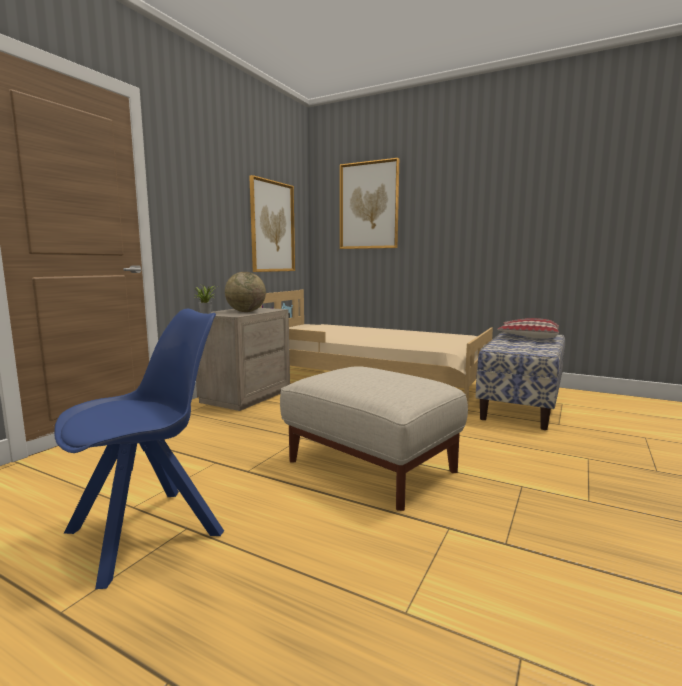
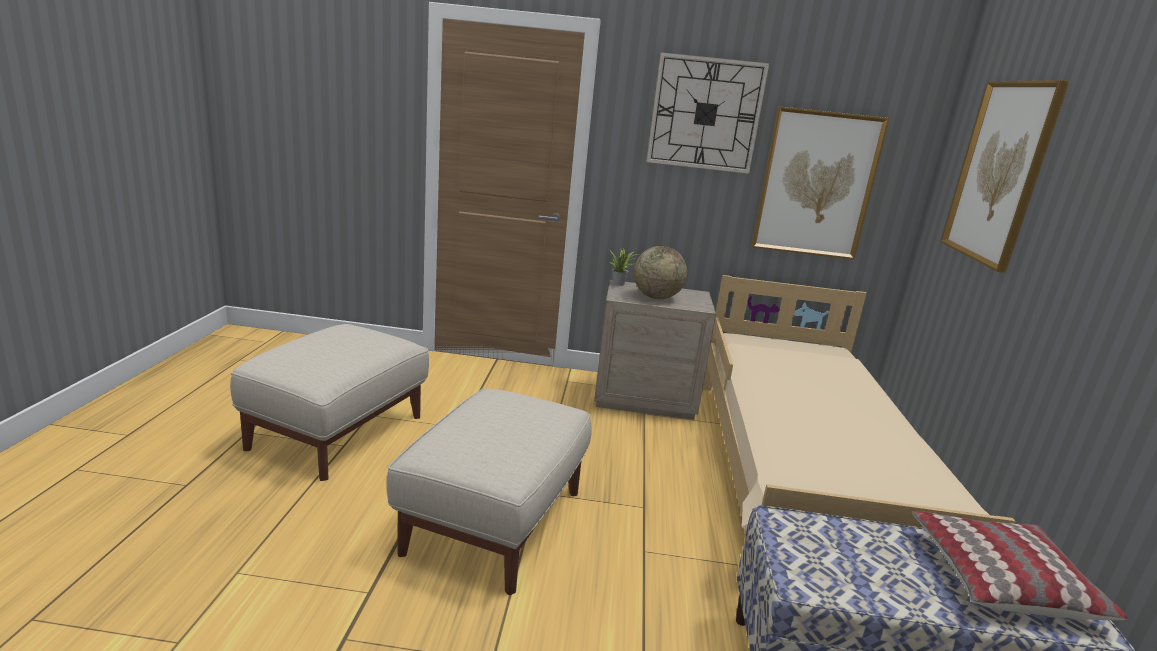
camera: 65 degrees right, 10 degrees up
blue chair [54,309,224,589] -> beige ottoman [230,324,429,481]
none -> wall clock [646,52,769,174]

